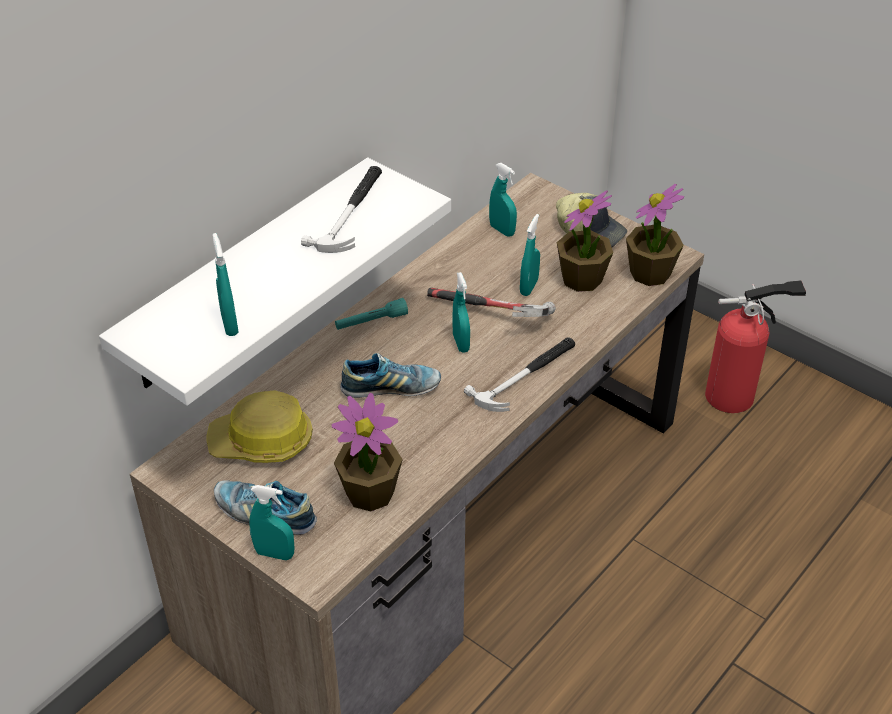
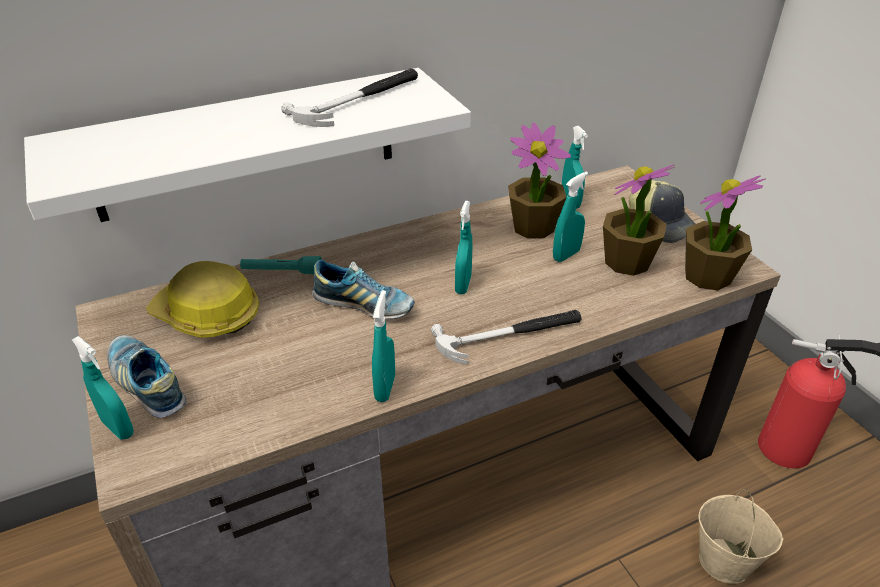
camera: 25 degrees right, 5 degrees down
turquoise spray bottle [213,233,239,336] -> turquoise spray bottle moved to [372,290,395,402]
potted plant [332,393,403,512] -> potted plant moved to [508,123,571,239]
turquoise flashlight [335,298,408,330] -> turquoise flashlight moved to [240,256,322,274]
hammer [427,288,556,317] -> none
none -> beige bucket [698,489,783,584]

